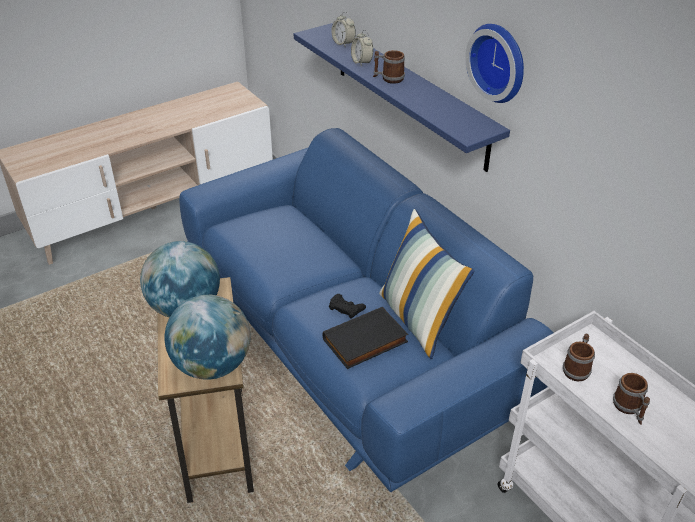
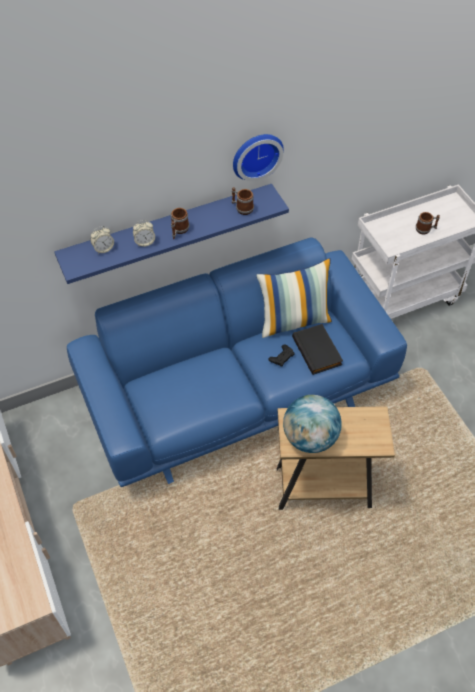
camera: 80 degrees left, 15 degrees up
globe [165,295,251,380] -> none
mug [563,334,595,381] -> mug moved to [232,187,254,215]

